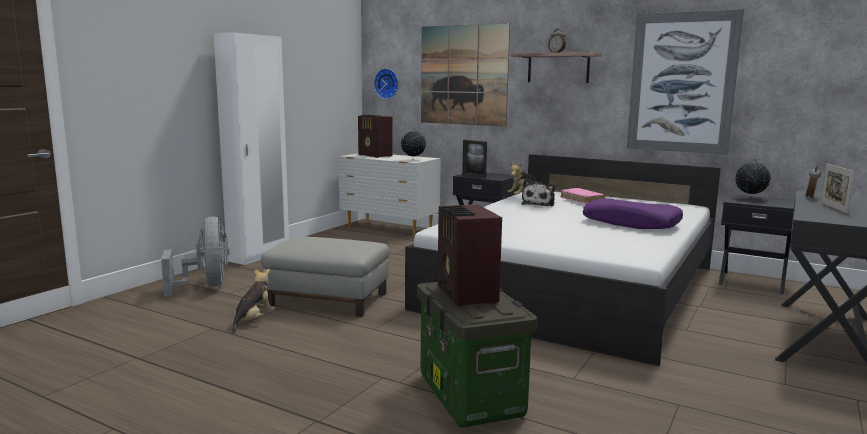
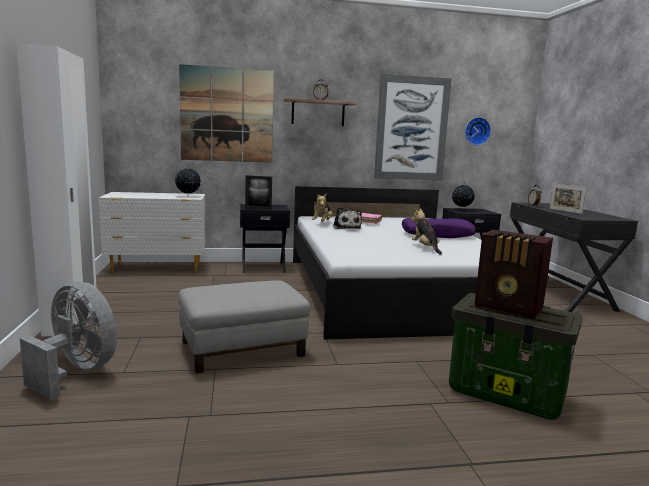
camera: 40 degrees left, 0 degrees up
plush toy [232,268,275,333] -> plush toy moved to [411,208,442,255]
radio [358,115,393,158] -> none
wall clock [374,68,399,99] -> wall clock moved to [465,117,491,145]

